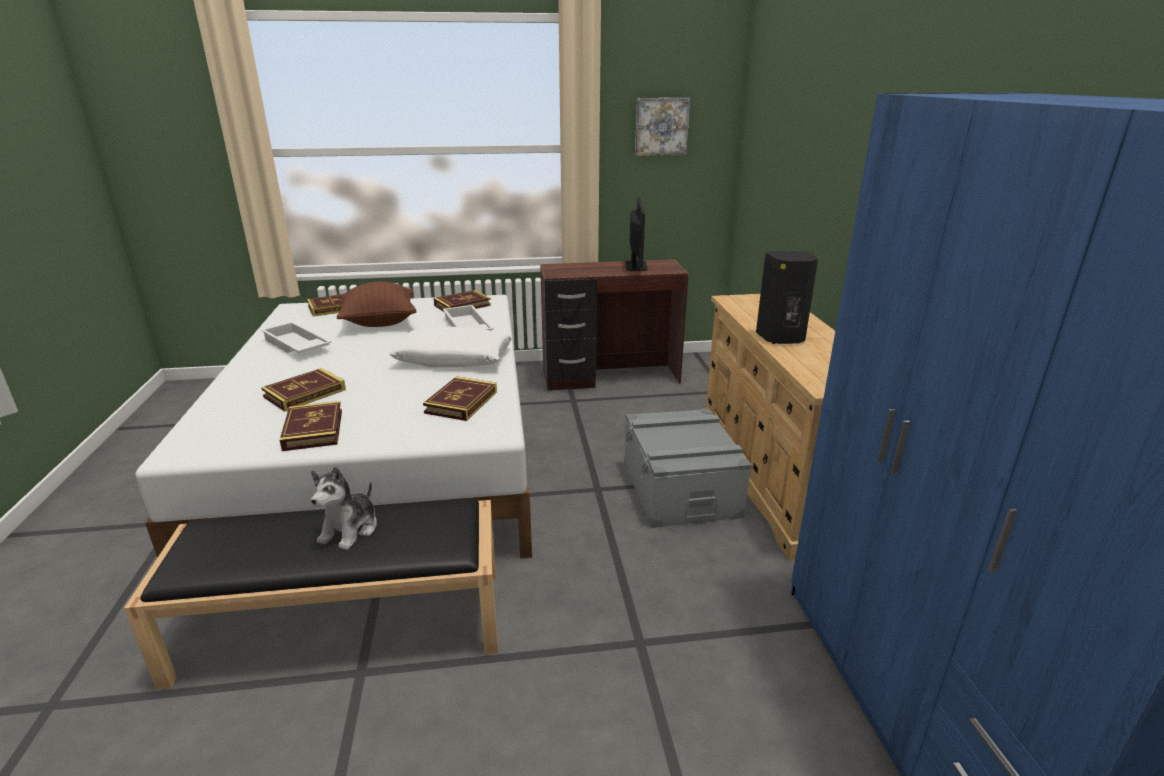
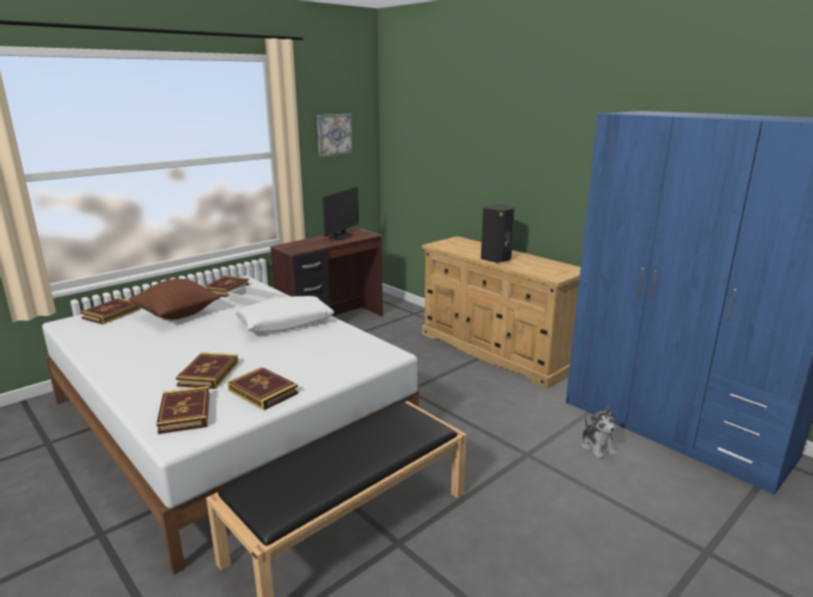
camera: 35 degrees left, 5 degrees down
white tray [261,322,332,353] -> none
plush toy [311,466,377,550] -> plush toy moved to [581,407,617,459]
book [423,376,497,421] -> book moved to [156,386,210,434]
grey storage box [624,409,752,528] -> none
monitor [625,198,648,271] -> monitor turned 60 degrees clockwise [322,187,359,240]

